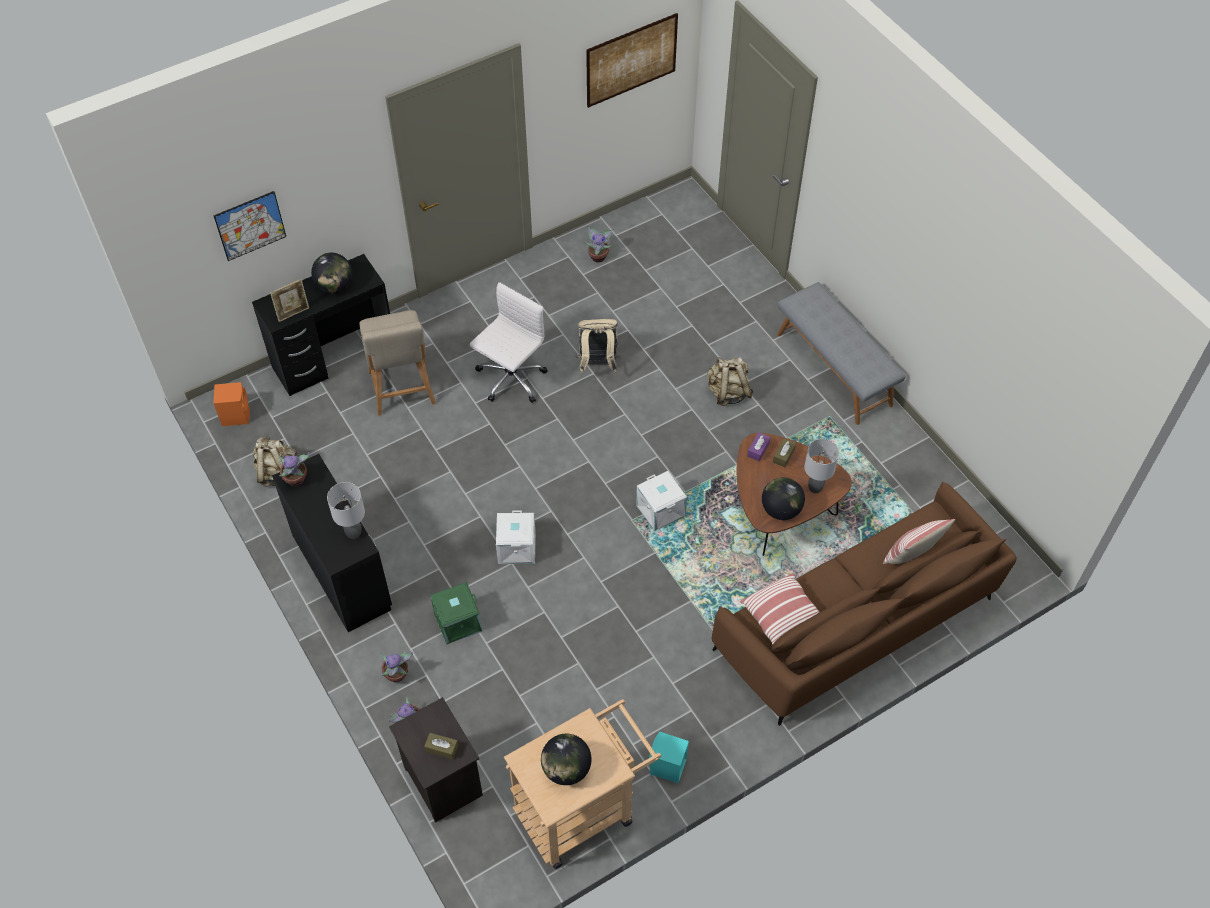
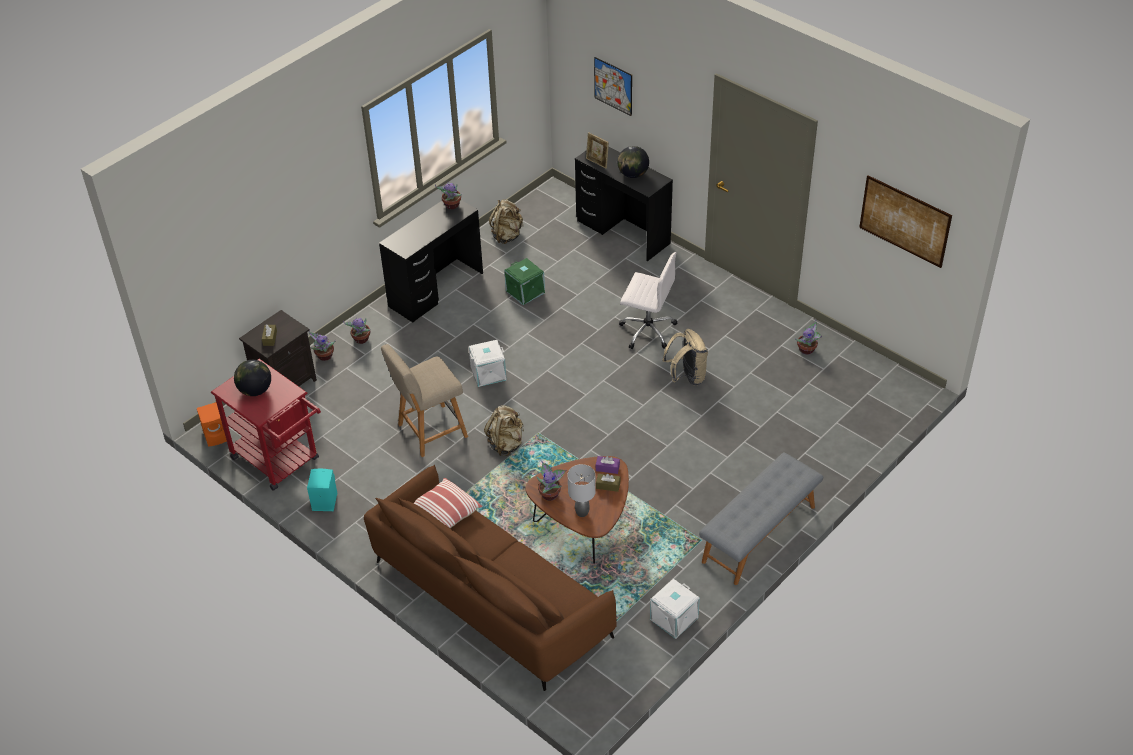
camera: 75 degrees right, 10 degrees down
orange speaker [214,382,250,426] -> orange speaker moved to [197,402,227,447]
grey table lamp [327,482,365,539] -> none
beige chair [359,310,436,416] -> beige chair moved to [381,344,468,457]
green storage box [430,582,482,645] -> green storage box moved to [504,258,545,305]
beige cart [504,699,662,869] -> red cart [211,359,321,491]
white storage box [636,471,687,531] -> white storage box moved to [650,579,700,639]
beige backpack [707,357,753,406] -> beige backpack moved to [484,405,524,456]
globe [762,477,805,520] -> potted plant [536,461,567,501]
pillow [883,519,955,564] -> none

